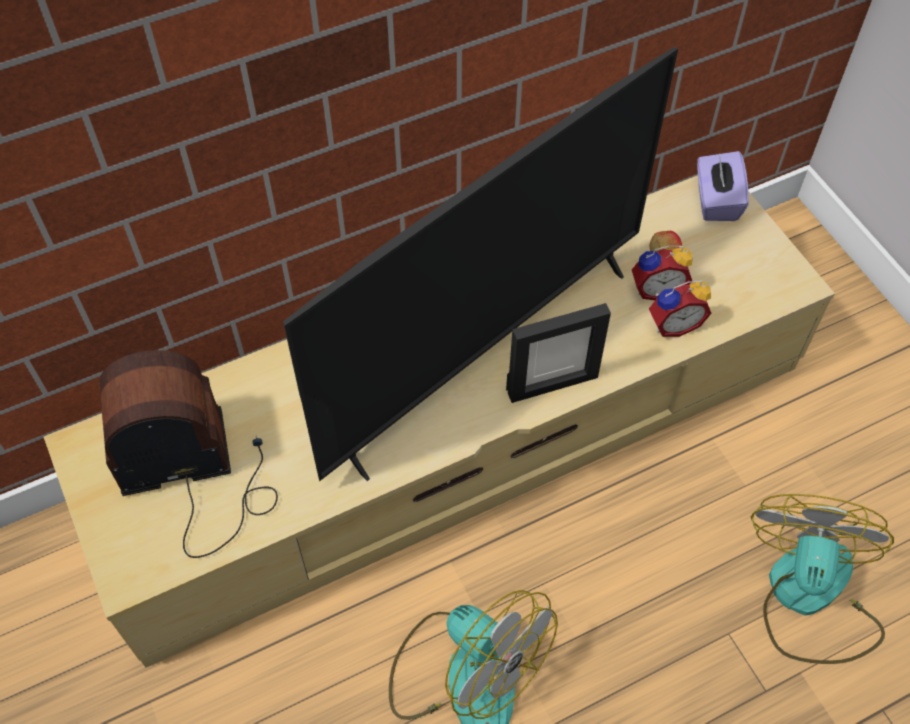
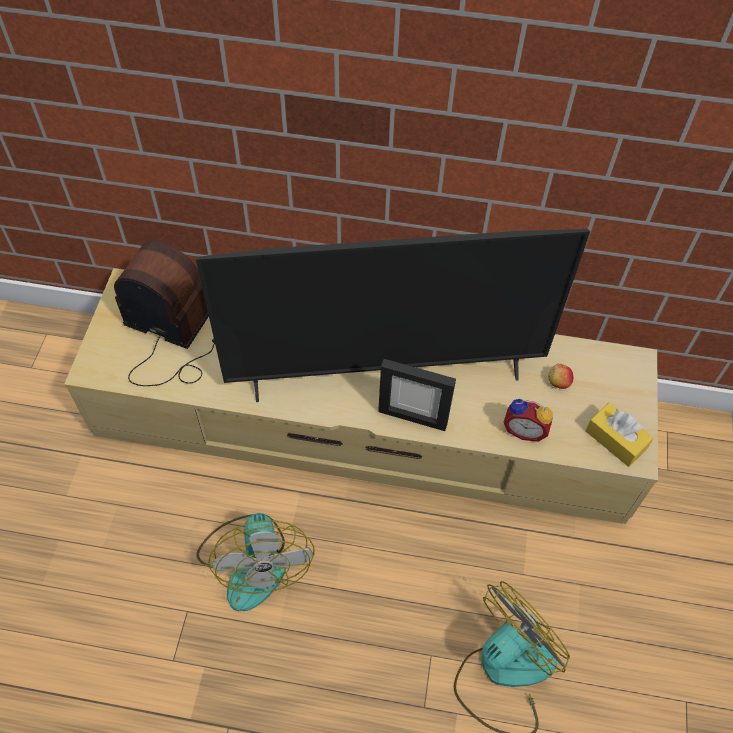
camera: 35 degrees right, 0 degrees up
alarm clock [632,245,693,300] -> none
purple tissue box [697,151,749,221] -> none
none -> yellow tissue box [585,403,654,467]

